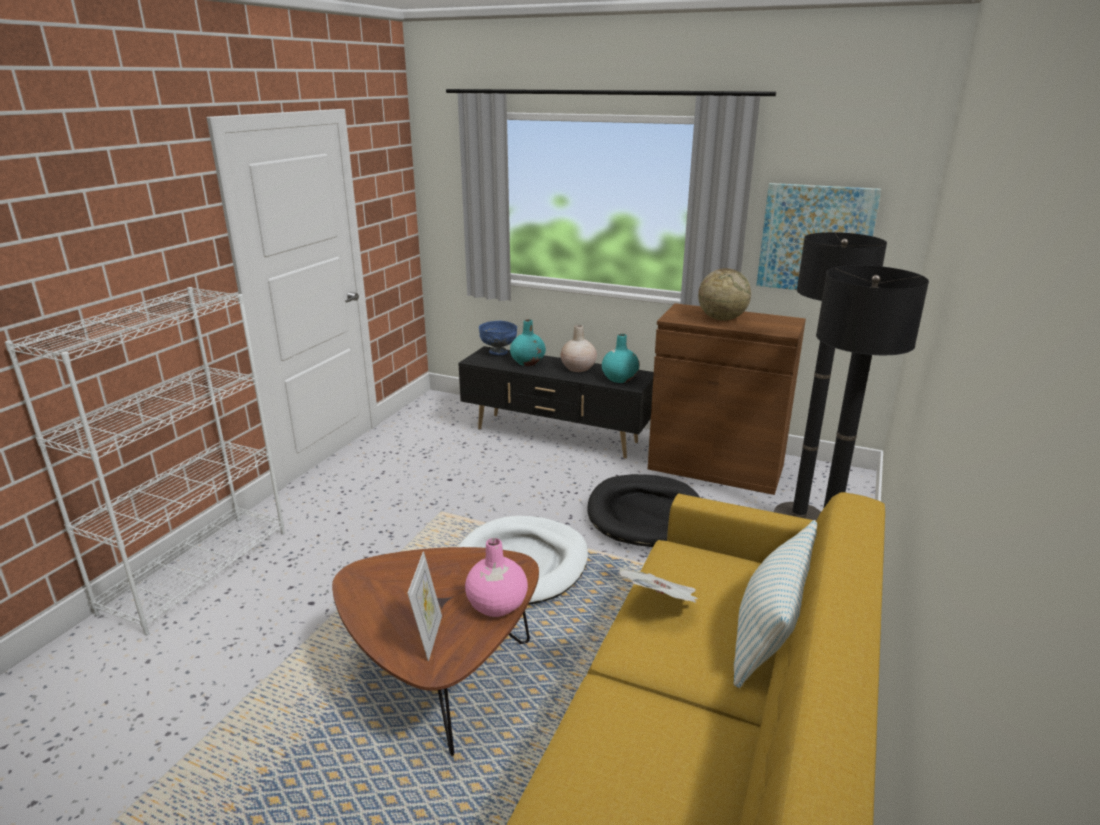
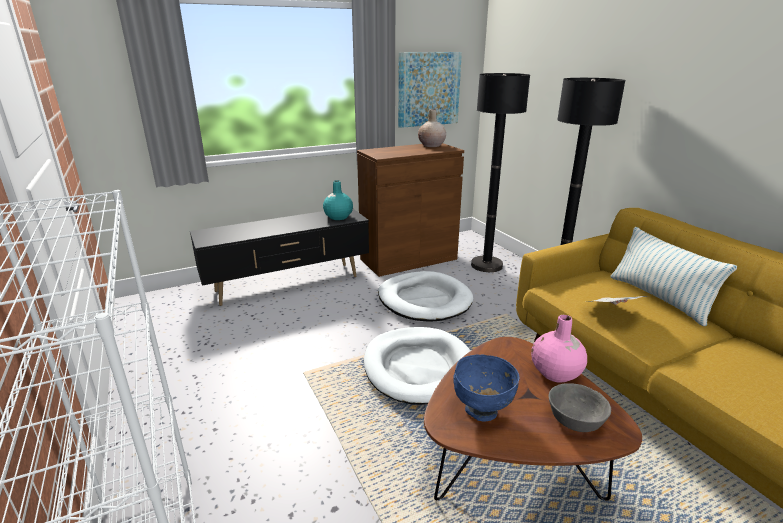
camera: 50 degrees left, 0 degrees up
picture frame [408,551,442,661] -> grey bowl [549,383,611,432]
blue bowl [479,321,517,355] -> blue bowl moved to [453,355,520,421]
turquoise vase [510,319,546,366] -> none
beige vase [560,325,597,372] -> beige vase moved to [418,109,446,147]
black dog bed [587,474,700,547] -> white dog bed [378,271,473,322]
globe [698,268,751,321] -> none

